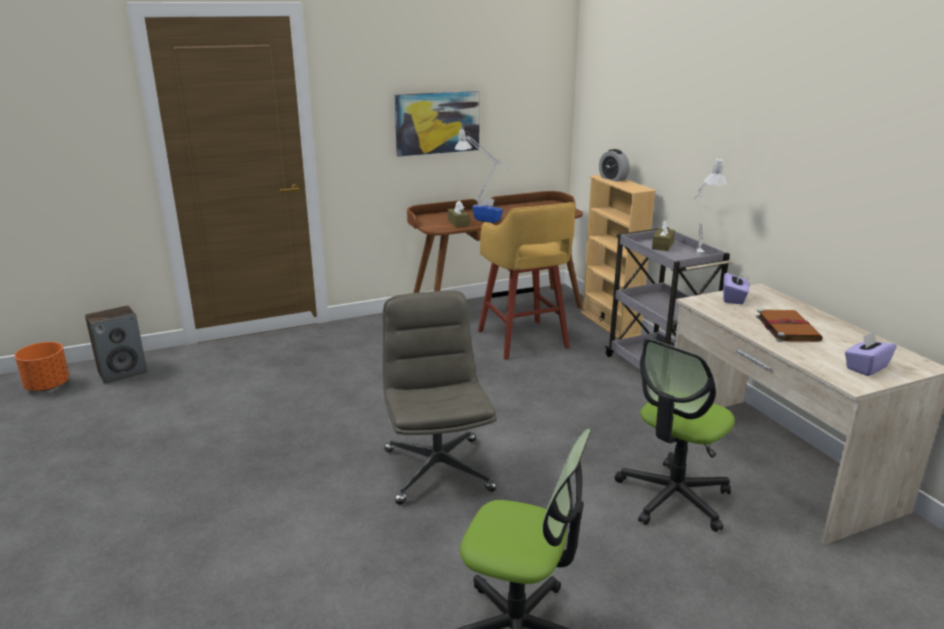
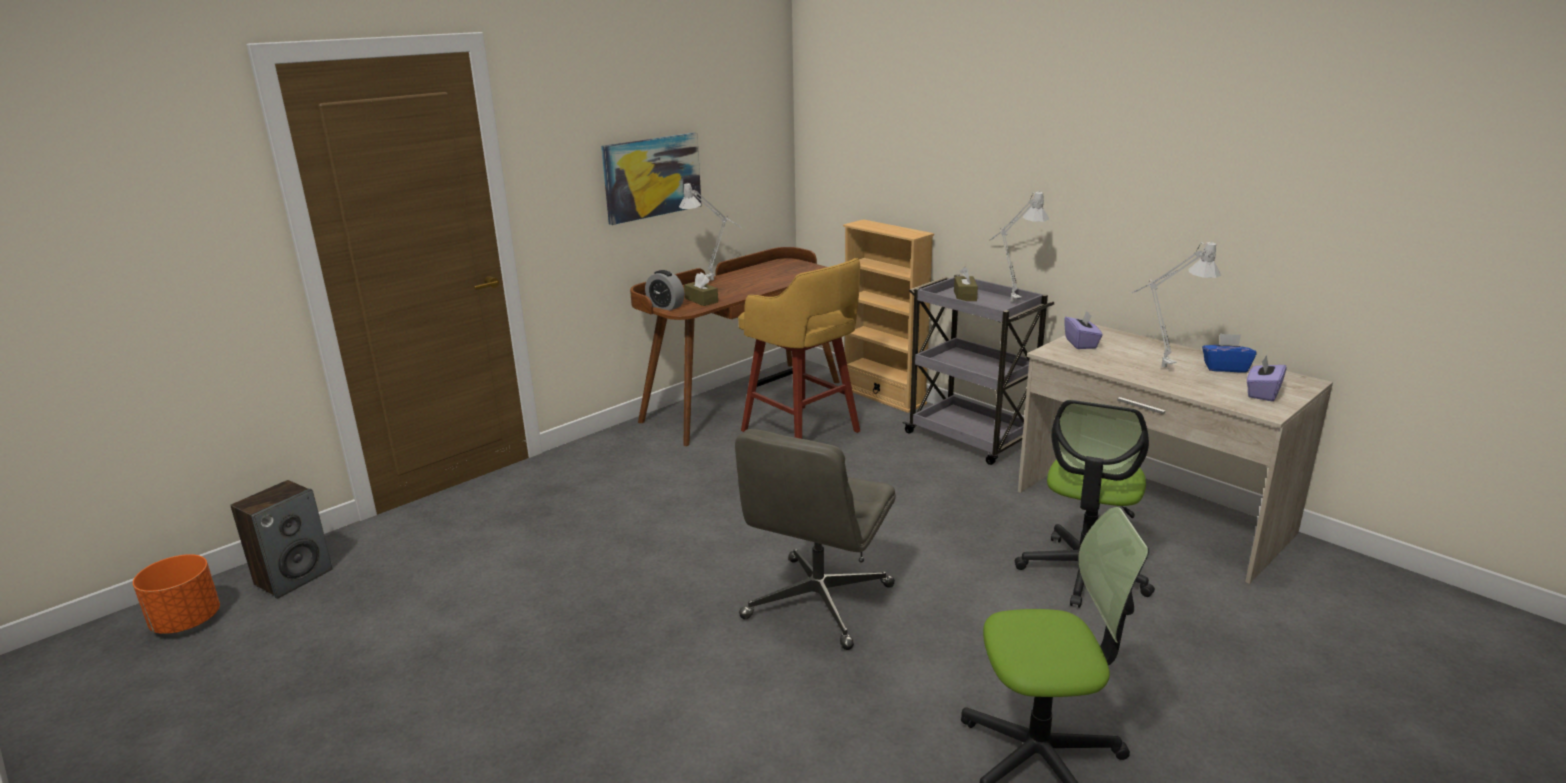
camera: 20 degrees left, 0 degrees up
grey office chair [383,290,497,505] -> grey office chair turned 120 degrees counterclockwise [735,429,896,650]
blue tissue box [472,198,503,223] -> blue tissue box moved to [1202,333,1257,373]
alarm clock [599,149,630,182] -> alarm clock moved to [645,270,684,311]
brown book [756,309,823,342] -> grey table lamp [1132,241,1221,372]

